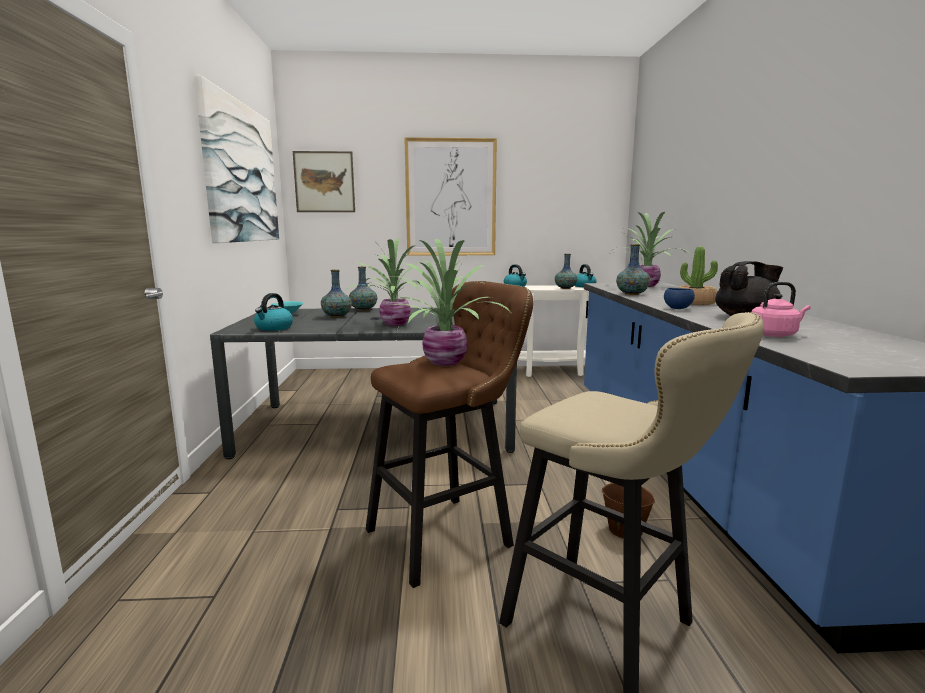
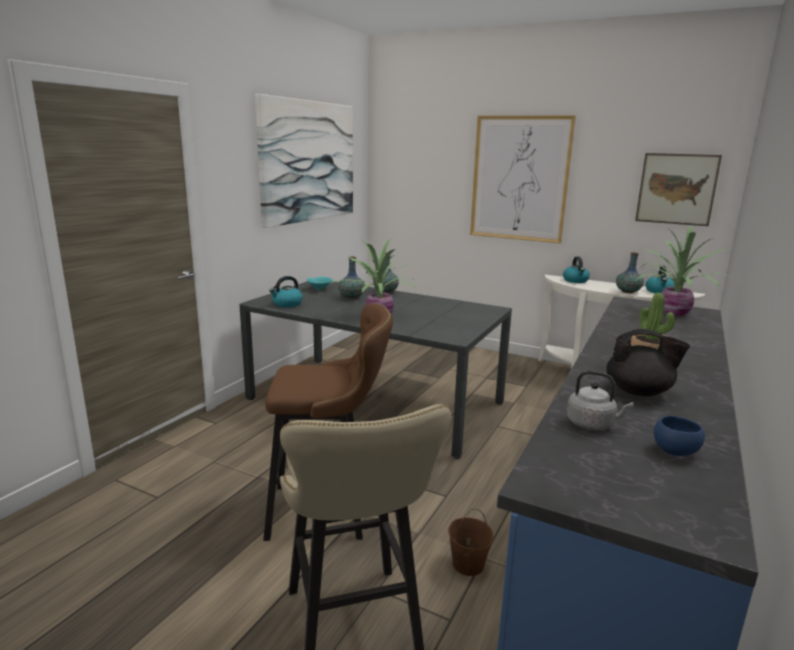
camera: 30 degrees right, 5 degrees up
picture [293,151,355,212] -> picture moved to [635,153,722,226]
potted plant [382,239,511,366] -> none
vase [616,244,650,295] -> none
blue bowl [664,288,695,309] -> blue bowl moved to [654,416,705,456]
pink kettle [751,282,811,337] -> grey kettle [567,370,633,430]

